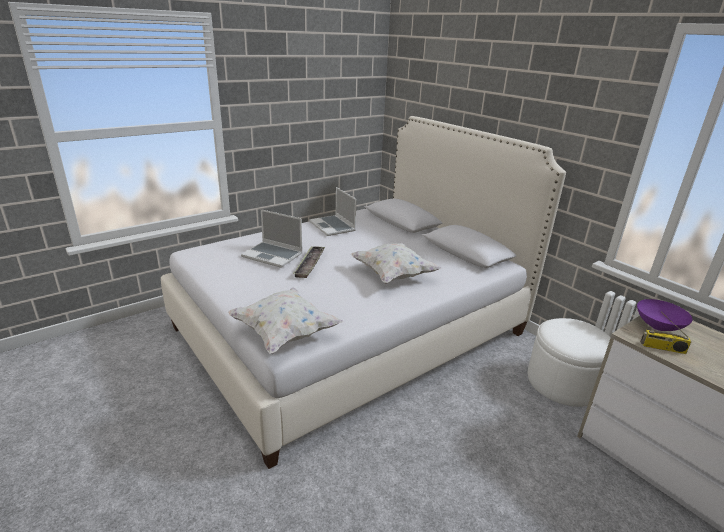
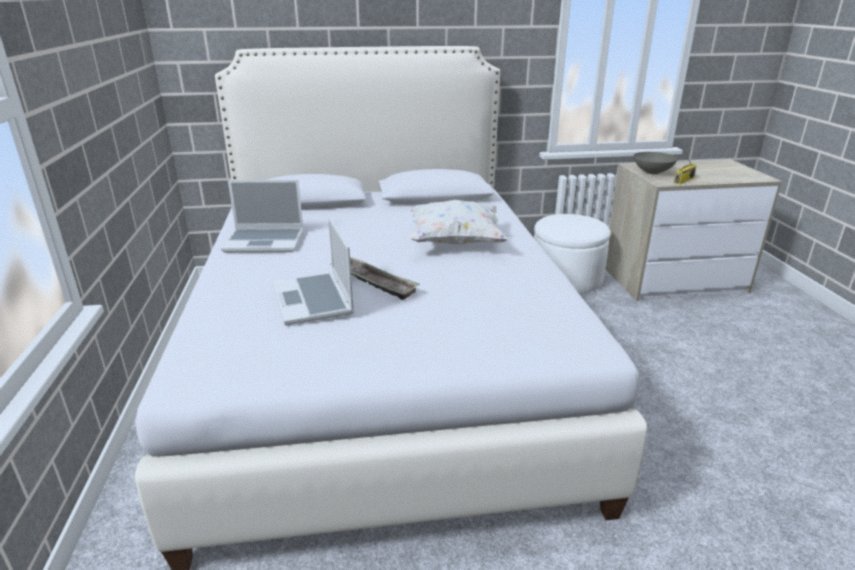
camera: 60 degrees left, 0 degrees up
white pillow [228,288,343,354] -> none
laptop [241,209,303,268] -> laptop turned 105 degrees clockwise [273,216,354,325]
purple bowl [637,299,693,331] -> grey bowl [633,152,678,174]

